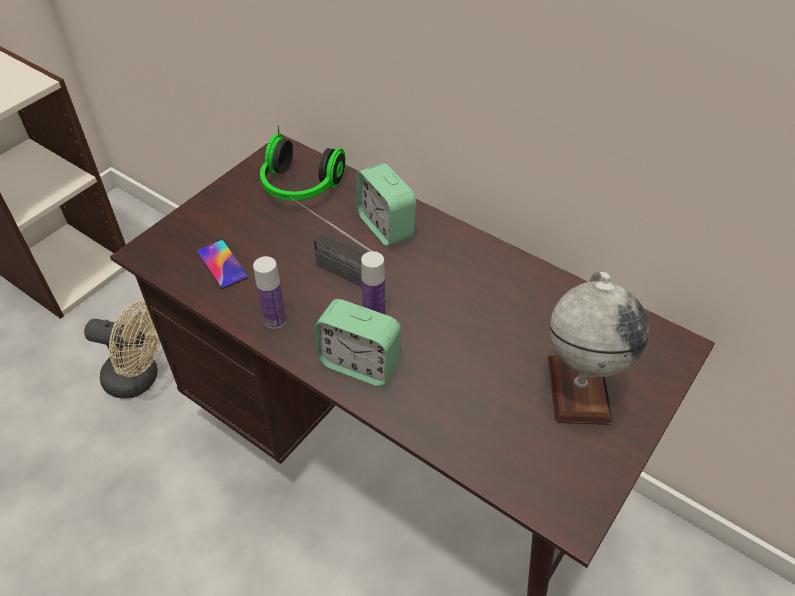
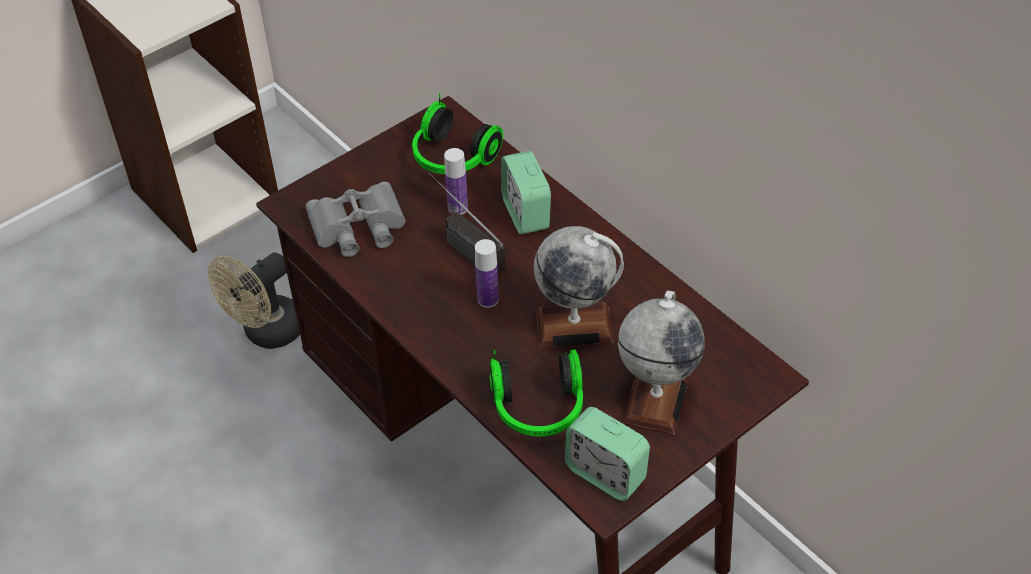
camera: 15 degrees right, 0 degrees up
beige fan [84,302,161,398] -> beige fan turned 105 degrees clockwise [208,252,300,349]
phone [196,240,249,289] -> grey binoculars [306,182,406,257]
bottle [253,256,286,329] -> bottle moved to [444,148,468,215]
alarm clock [315,299,401,387] -> alarm clock moved to [565,407,650,501]
none -> headphones [489,349,583,436]
none -> globe [534,226,624,348]

